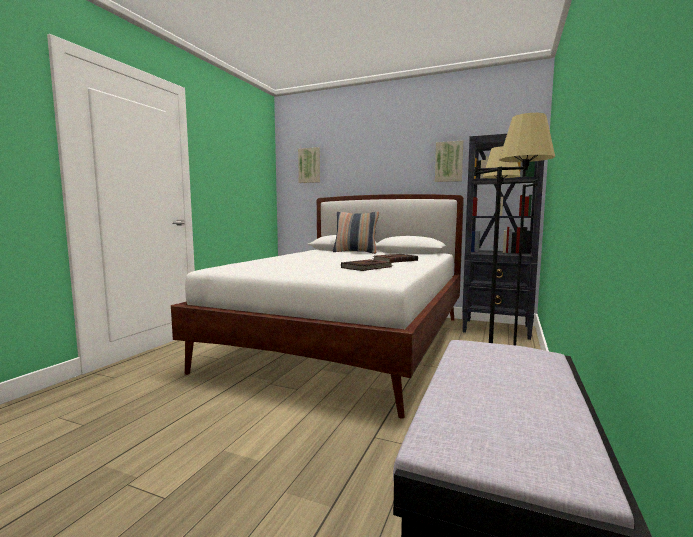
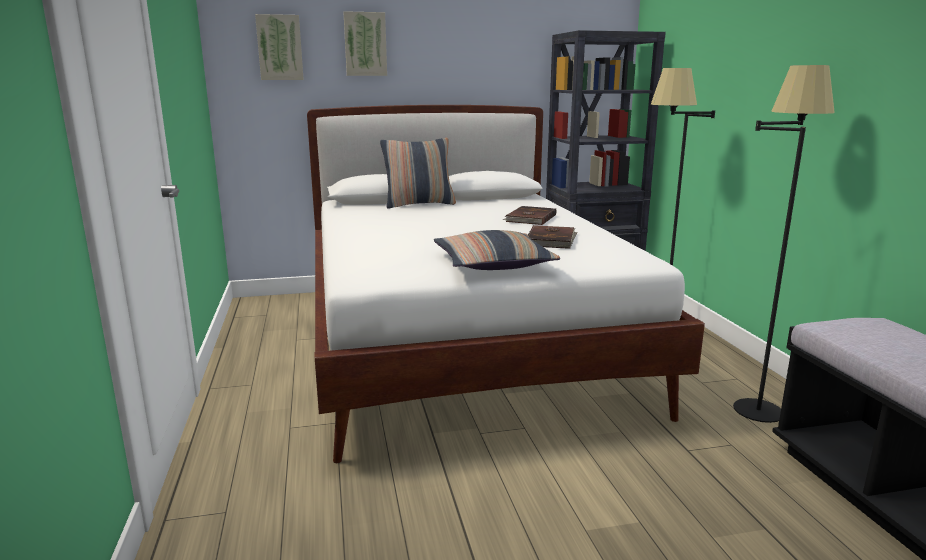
camera: 35 degrees left, 10 degrees up
picture [435,140,463,182] -> picture moved to [343,11,387,76]
none -> pillow [434,230,560,270]

